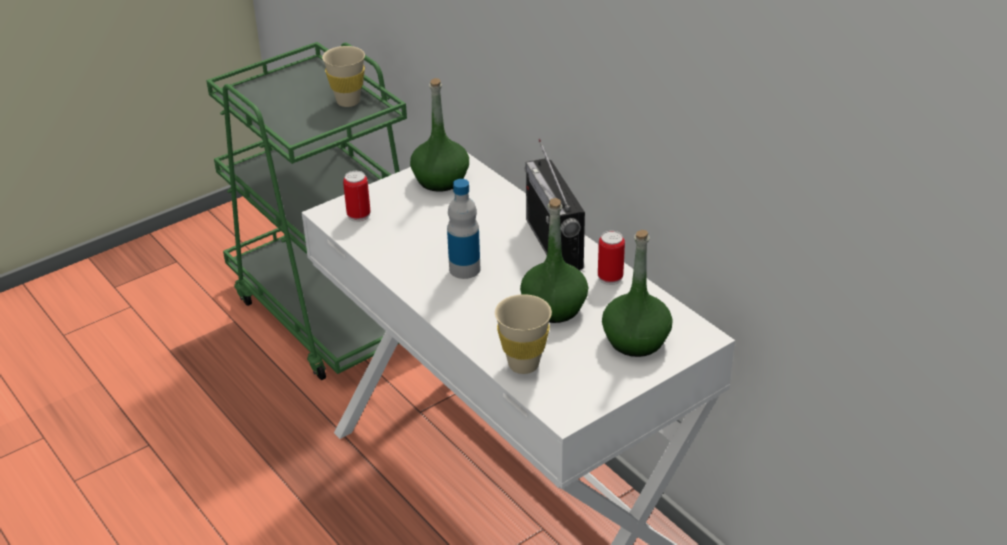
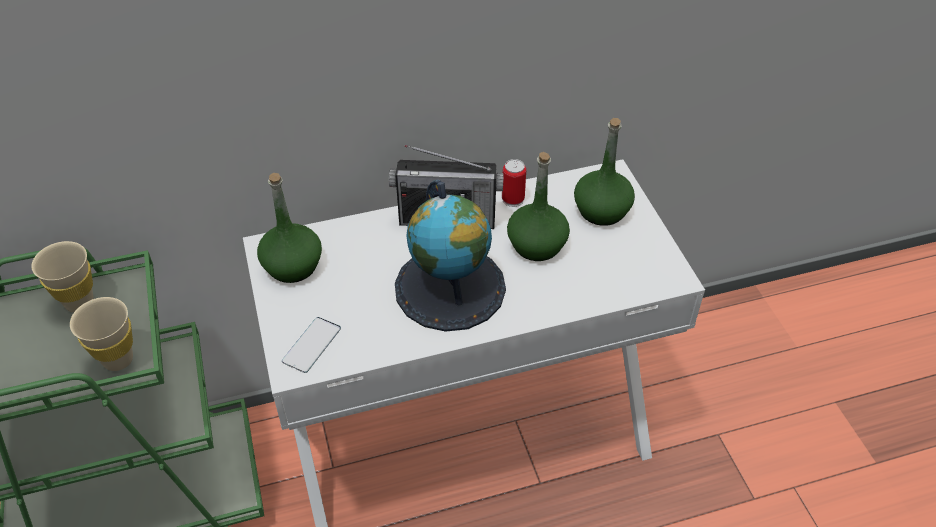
camera: 70 degrees left, 10 degrees up
can [343,171,371,222] -> phone [282,317,341,373]
bottle [447,179,480,279] -> globe [395,179,506,332]
beige cup [495,294,552,374] -> beige cup moved to [70,297,133,371]

